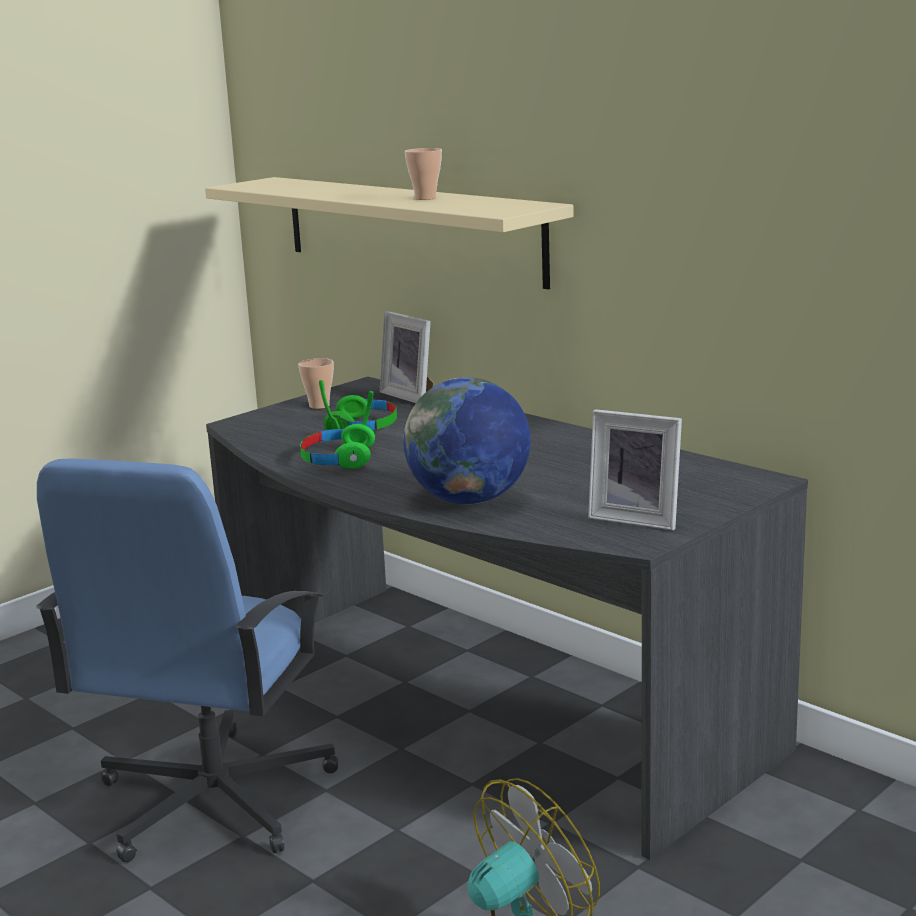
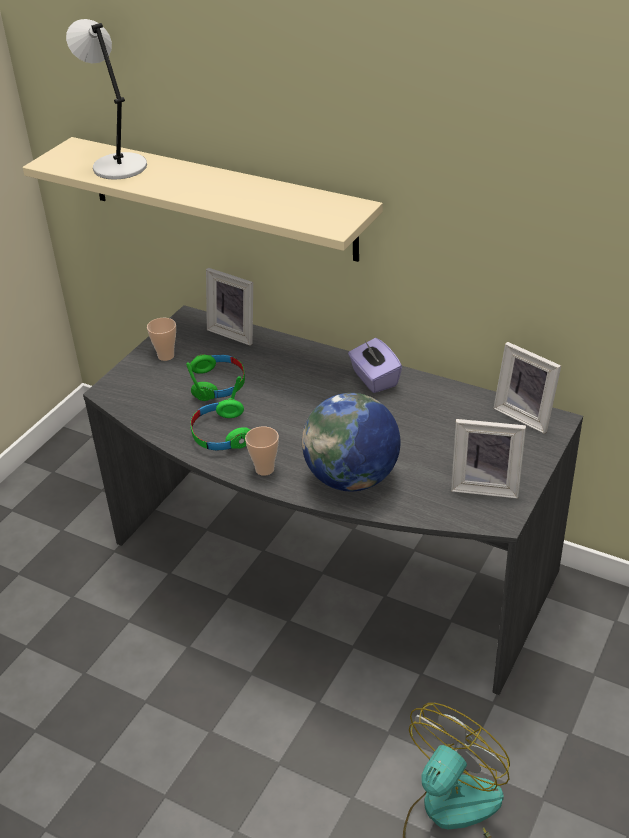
camera: 15 degrees left, 20 degrees up
blue office chair [36,458,338,863] -> none
cup [405,148,442,200] -> cup moved to [245,426,279,476]
none -> grey table lamp [66,19,147,180]
none -> purple tissue box [348,338,402,393]
none -> picture frame [493,342,561,434]

